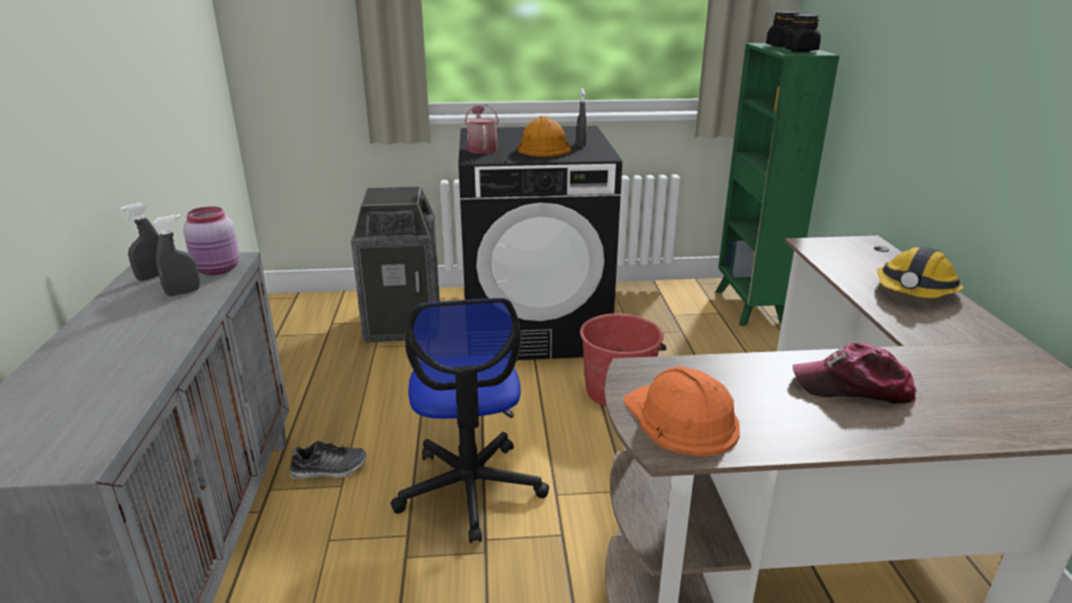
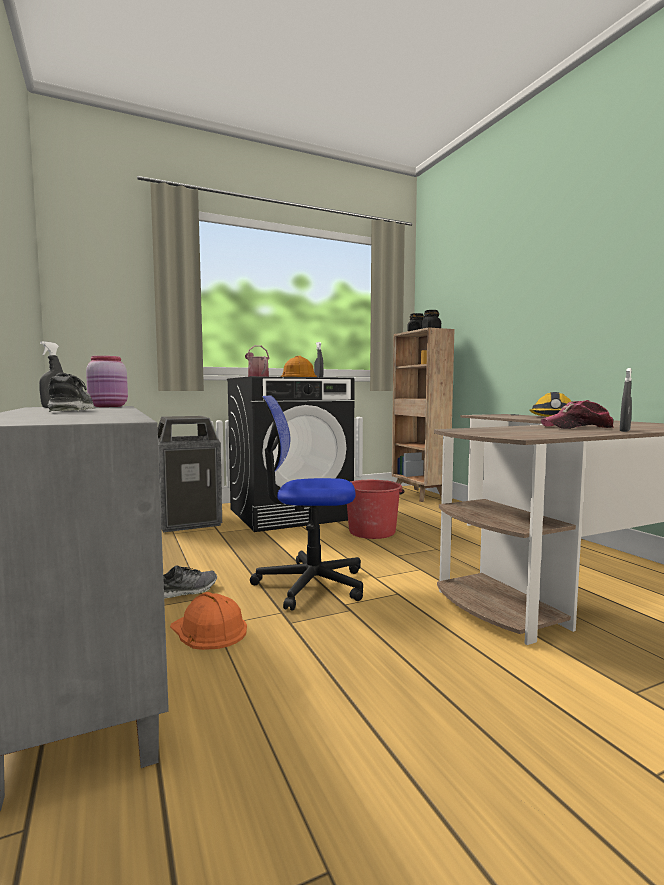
camera: 20 degrees left, 20 degrees down
grey spray bottle [153,214,200,296] -> grey spray bottle moved to [620,368,632,432]
office chair [391,298,549,543] -> office chair turned 120 degrees clockwise [250,395,363,611]
orange hard hat [624,366,740,456] -> orange hard hat moved to [170,592,247,650]
green bookcase [716,43,840,326] -> brown bookcase [392,327,454,502]
none -> shoe [48,373,94,412]

